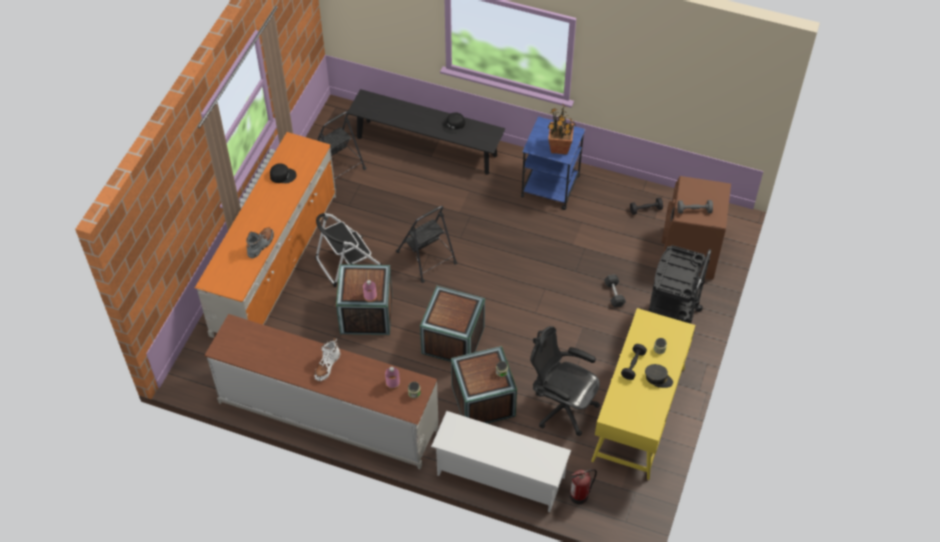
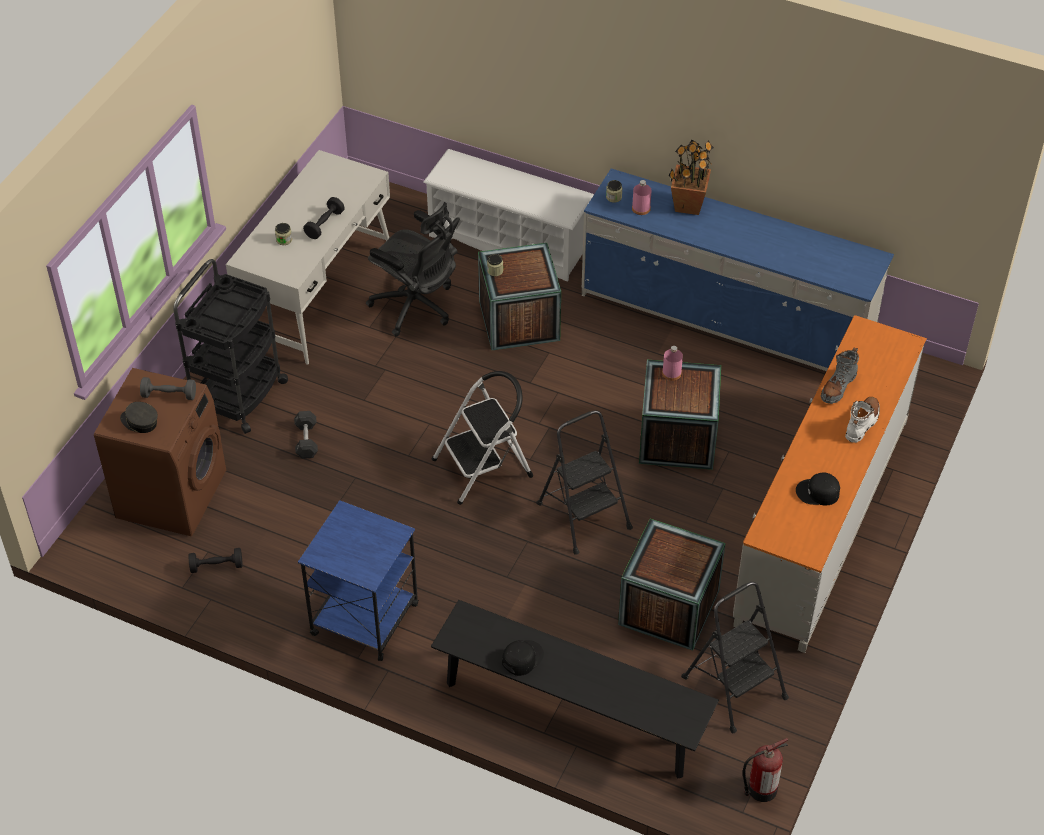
camera: 175 degrees left, 5 degrees down
brown cabinet [204,314,439,469] -> blue cabinet [582,168,894,371]
white boot [314,338,340,381] -> white boot moved to [845,397,880,443]
step ladder [315,213,382,287] -> step ladder moved to [432,371,533,505]
crate [420,286,485,362] -> crate moved to [618,519,726,651]
potted plant [547,104,576,155] -> potted plant moved to [669,140,714,215]
fire extinguisher [570,469,597,504] -> fire extinguisher moved to [743,738,788,802]
yellow desk [591,308,695,480] -> white desk [226,150,390,365]
grey cap [645,364,673,388] -> grey cap moved to [120,402,158,433]

